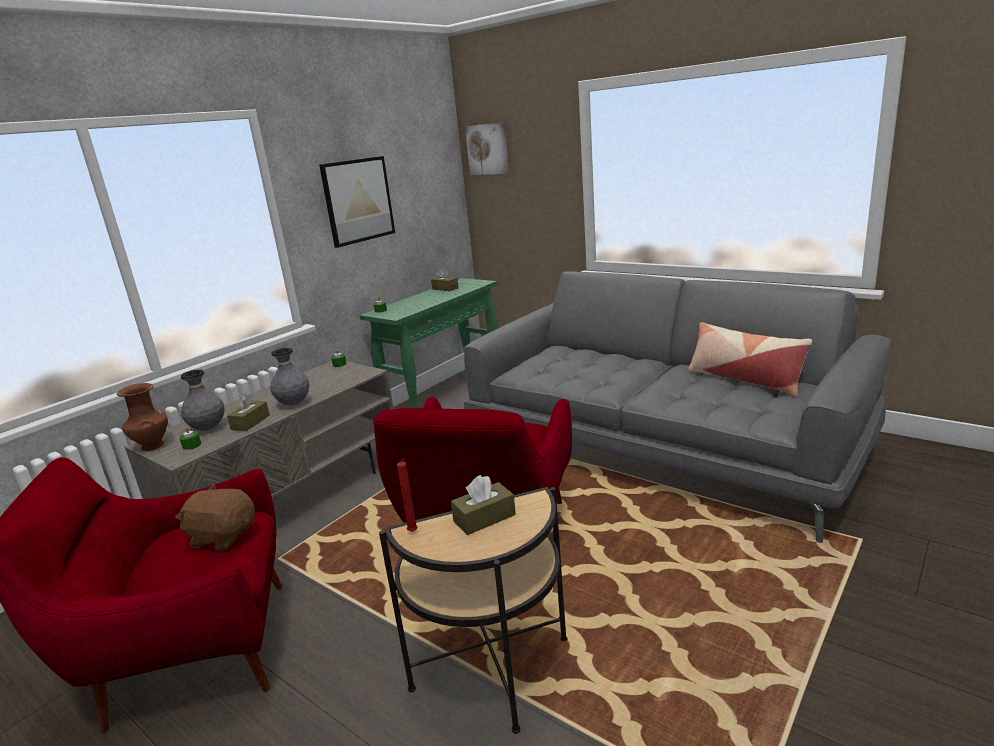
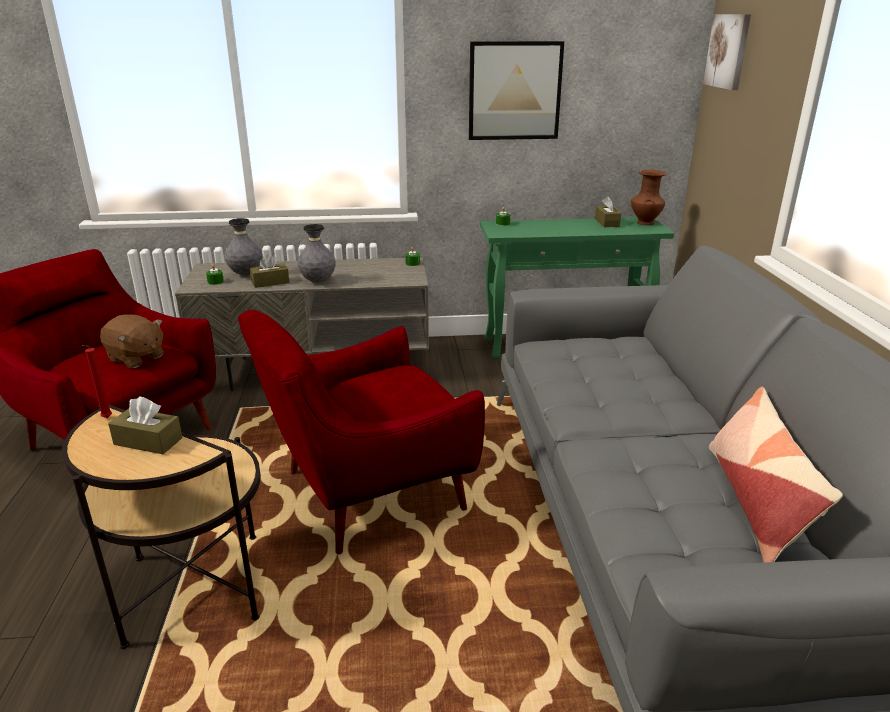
camera: 45 degrees right, 5 degrees up
brown vase [117,383,168,451] -> brown vase moved to [631,169,666,225]
brown plush toy [175,485,255,551] -> brown plush toy turned 150 degrees clockwise [100,314,164,368]

